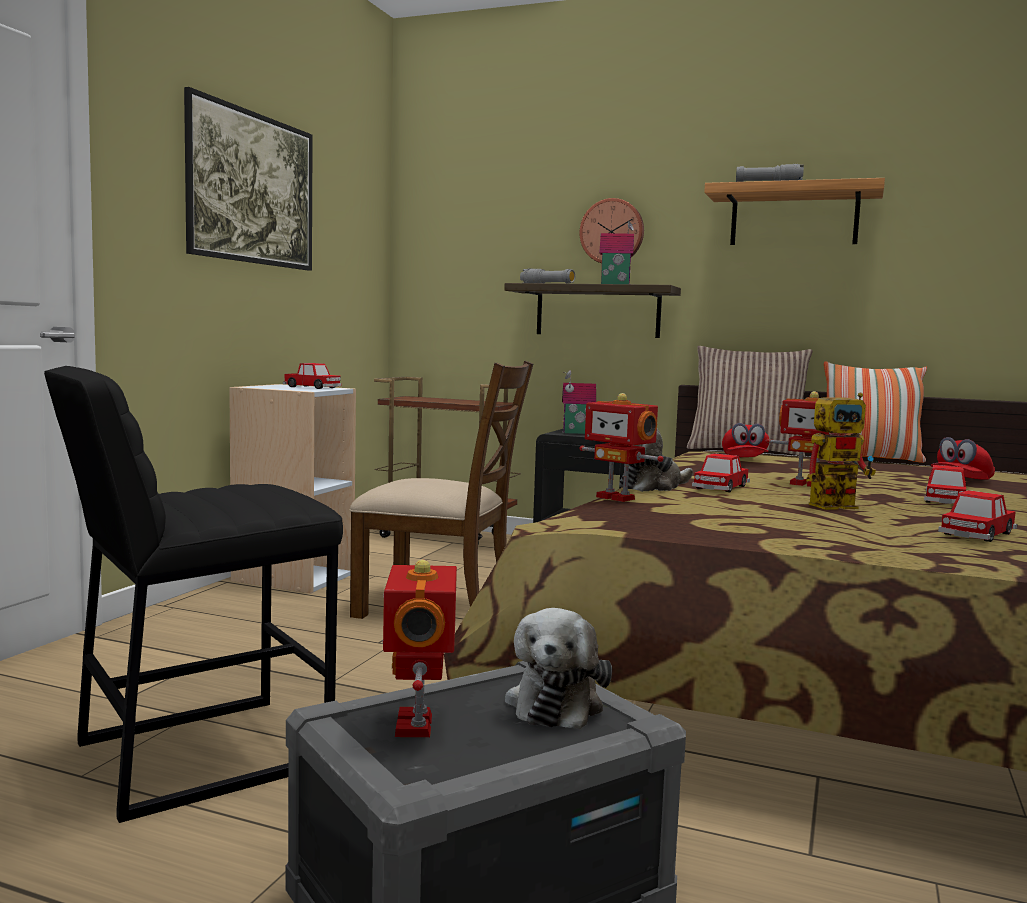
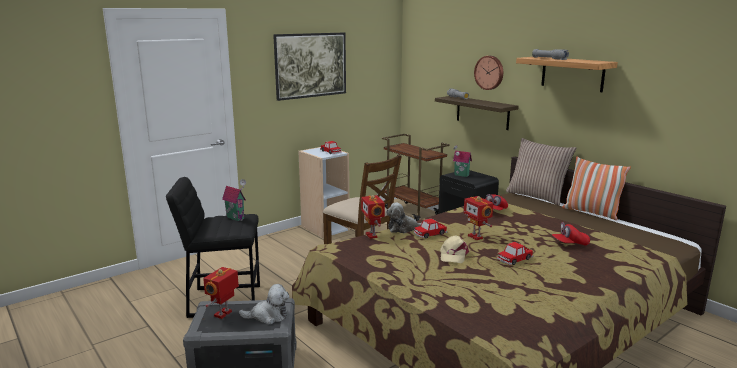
camera: 30 degrees right, 10 degrees up
plush toy [505,608,612,729] -> plush toy turned 135 degrees counterclockwise [239,284,290,325]
toy house [599,221,636,284] -> toy house moved to [222,179,246,221]
toy robot [806,393,876,510] -> beige cap [440,235,469,263]
toy car [938,490,1017,542] -> none

